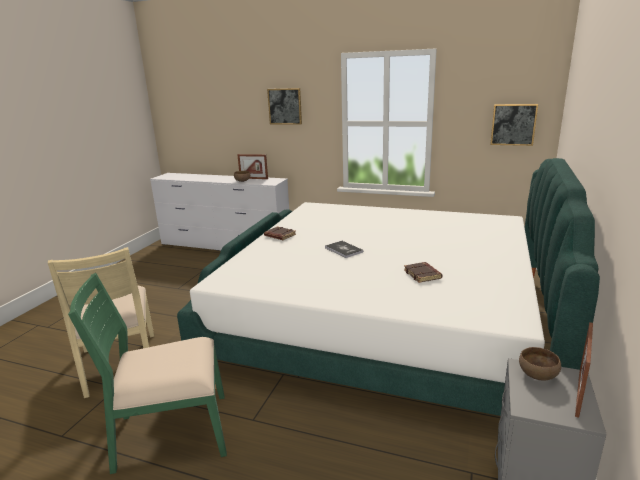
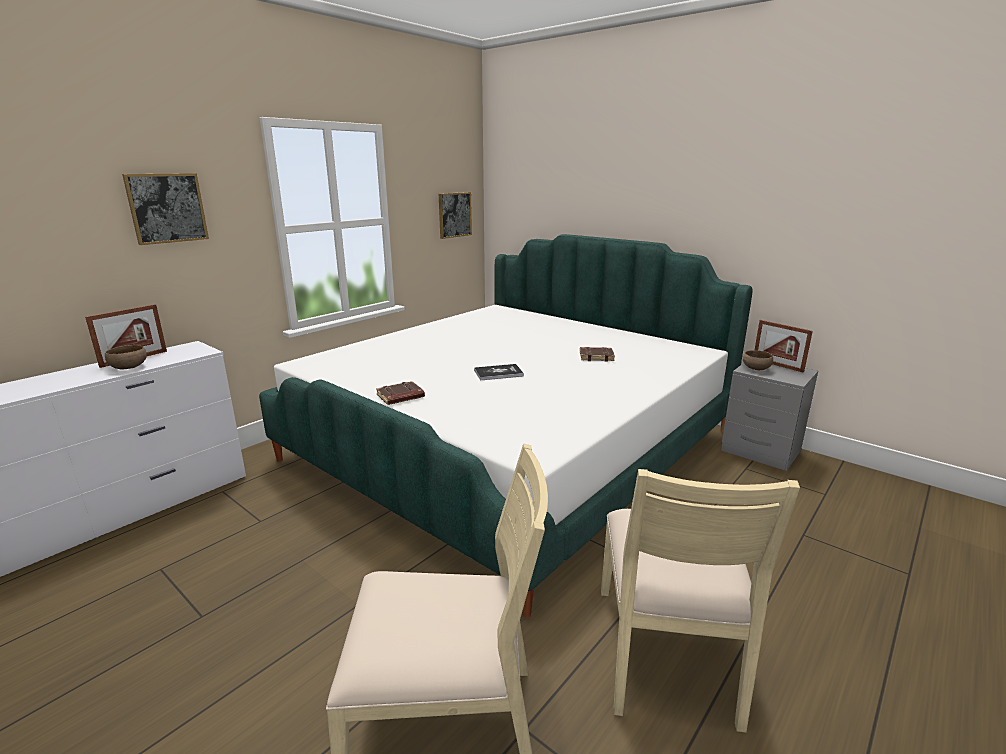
camera: 70 degrees left, 0 degrees up
green chair [68,273,227,474] -> beige chair [601,469,800,733]

